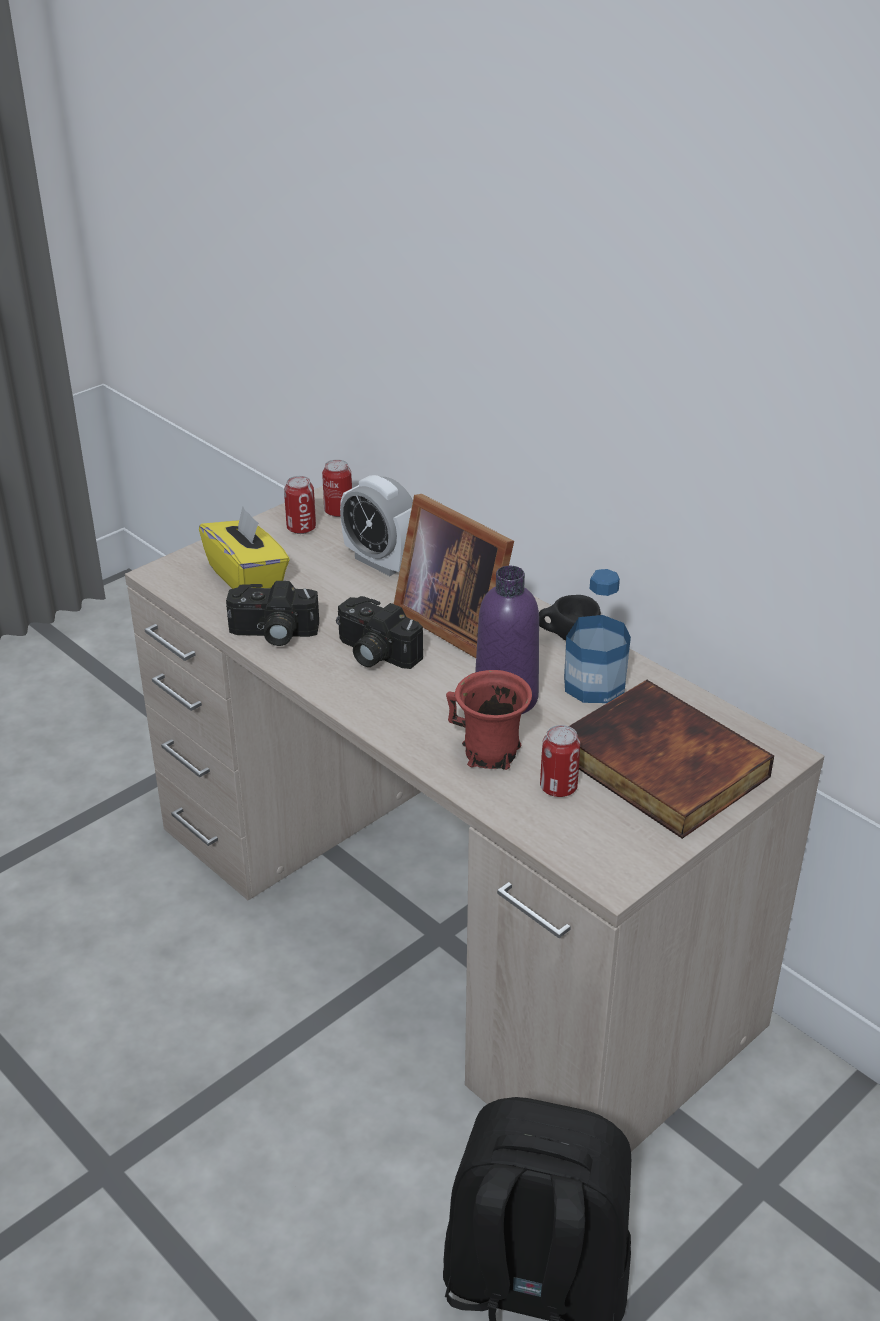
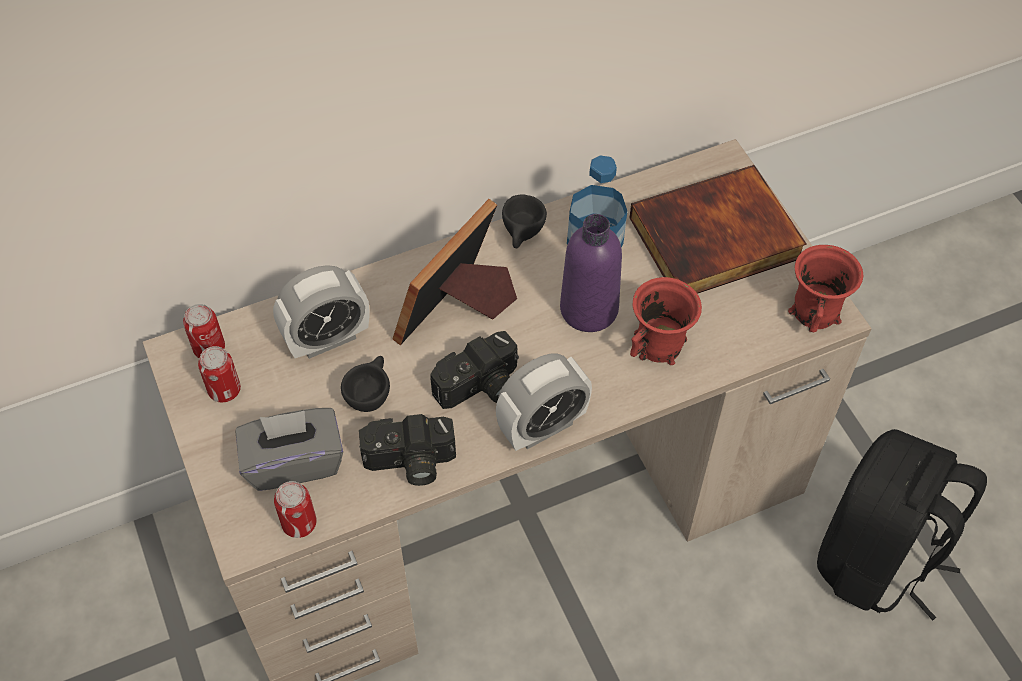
camera: 70 degrees left, 20 degrees up
yellow tissue box [199,507,290,589] -> grey tissue box [236,408,343,491]
camera [226,581,319,646] -> camera turned 60 degrees clockwise [359,414,456,486]
picture frame [394,494,514,658] -> picture frame turned 150 degrees clockwise [392,199,517,345]
can [540,725,580,797] -> can moved to [274,481,317,538]
none -> black cup [341,356,390,412]
none -> alarm clock [496,353,592,451]
none -> red mug [788,245,863,333]

